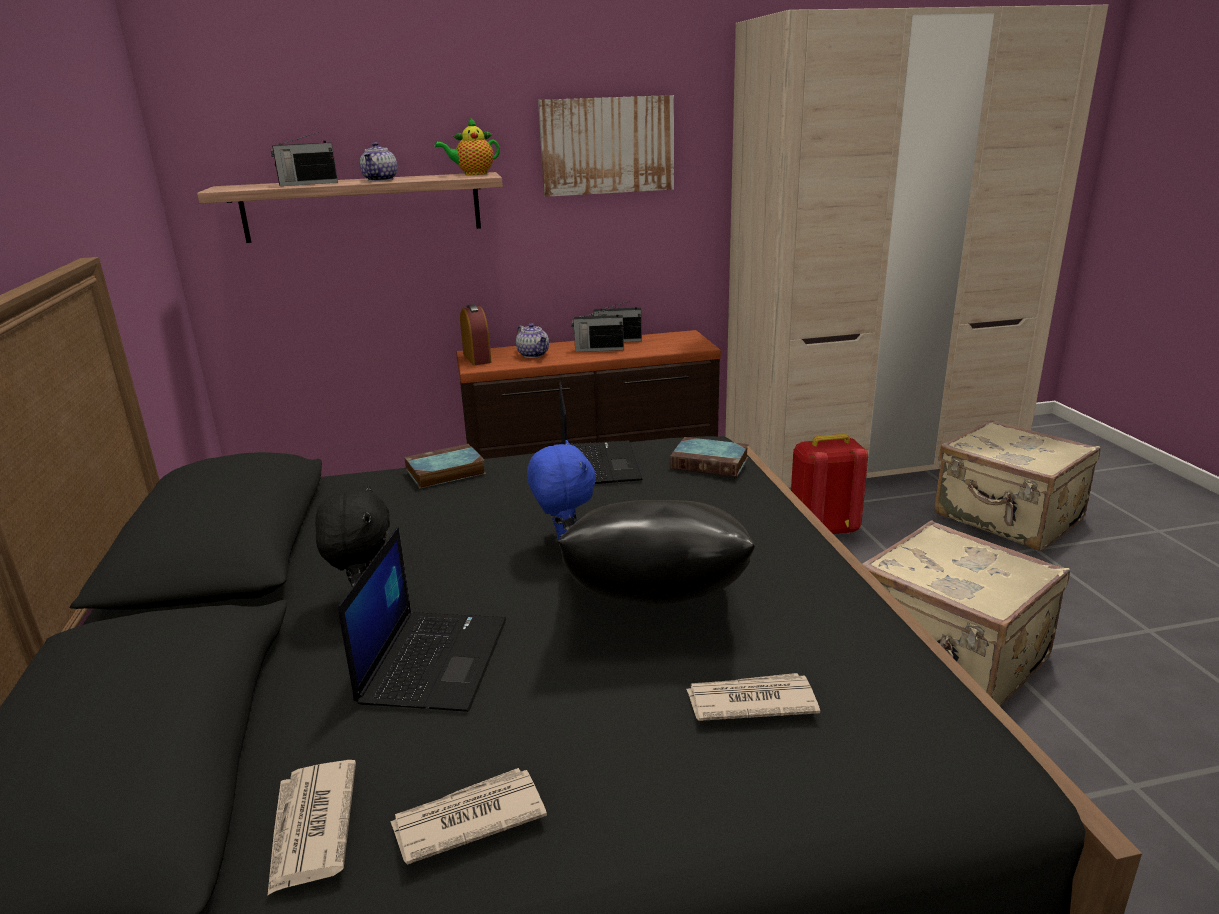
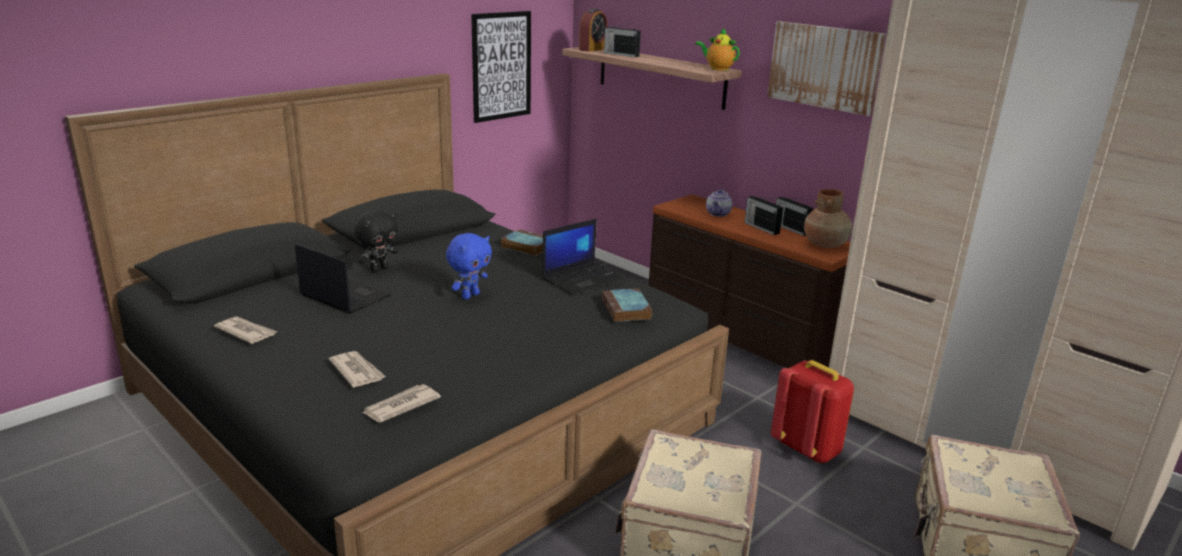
camera: 55 degrees right, 0 degrees up
newspaper [267,760,356,896] -> newspaper moved to [362,384,441,422]
laptop [338,527,506,712] -> laptop turned 120 degrees counterclockwise [295,244,391,314]
teapot [360,142,397,181] -> none
alarm clock [460,304,492,365] -> alarm clock moved to [579,9,608,52]
black pillow [557,500,755,604] -> none
none -> picture [471,11,531,123]
none -> brown vase [804,189,853,248]

